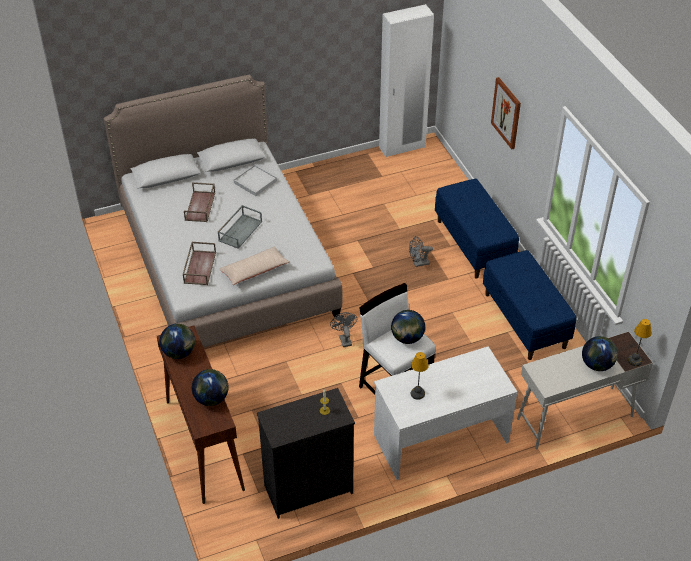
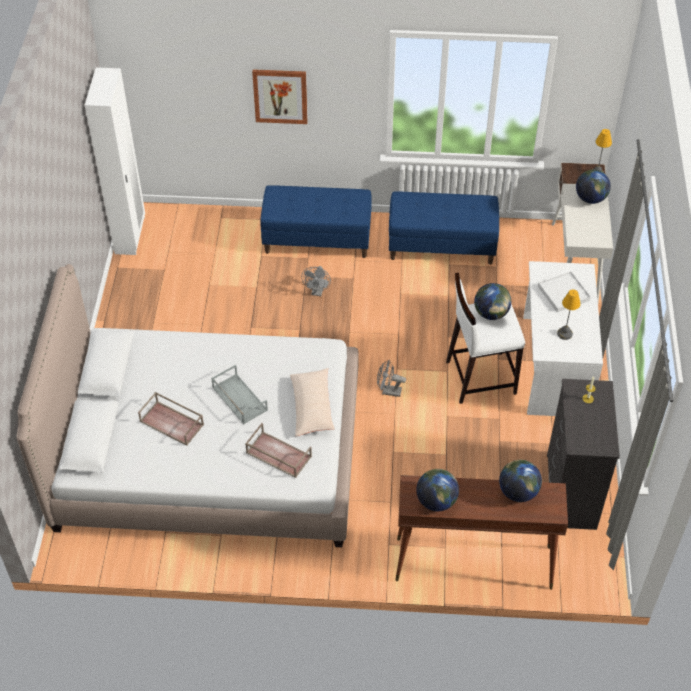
camera: 65 degrees left, 5 degrees up
white tray [234,165,277,196] -> white tray moved to [538,271,591,312]

